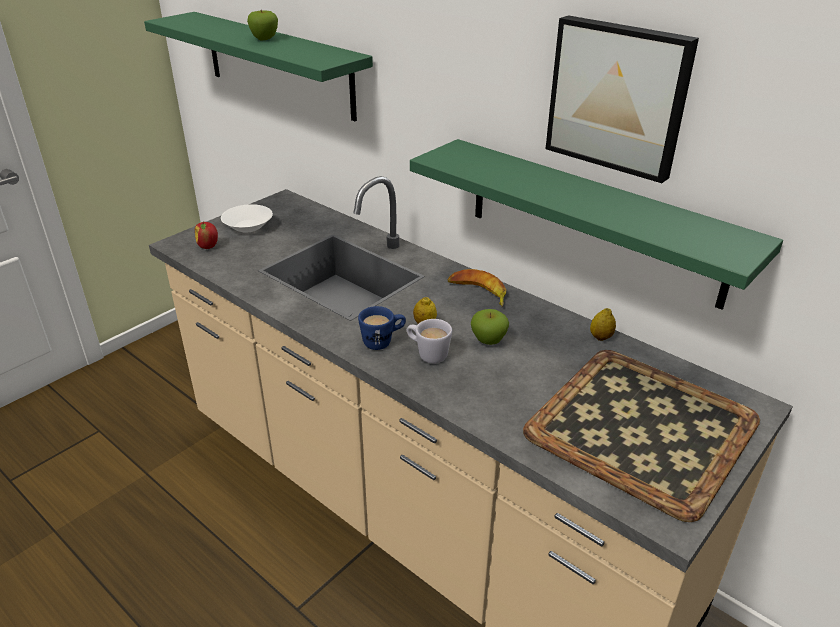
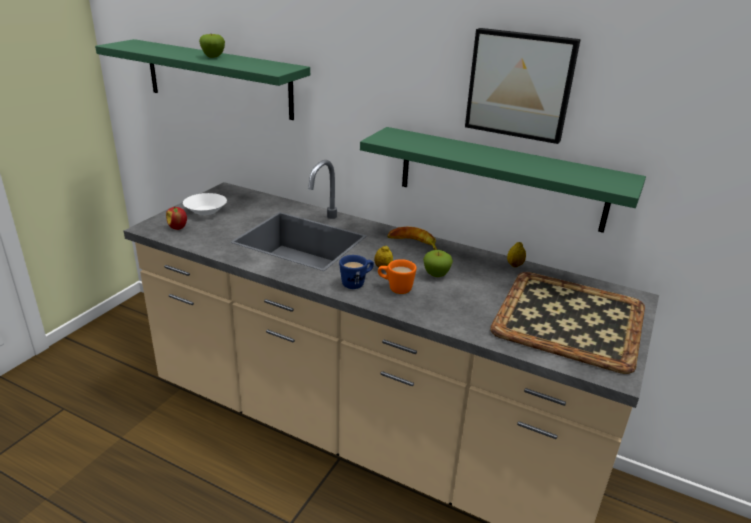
camera: 15 degrees left, 5 degrees down
white mug [407,319,452,364] -> orange mug [378,259,417,294]

